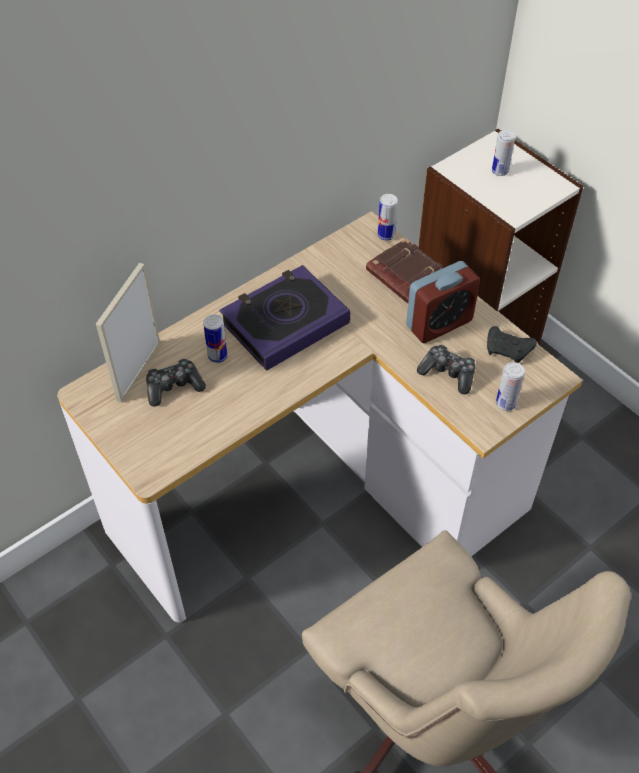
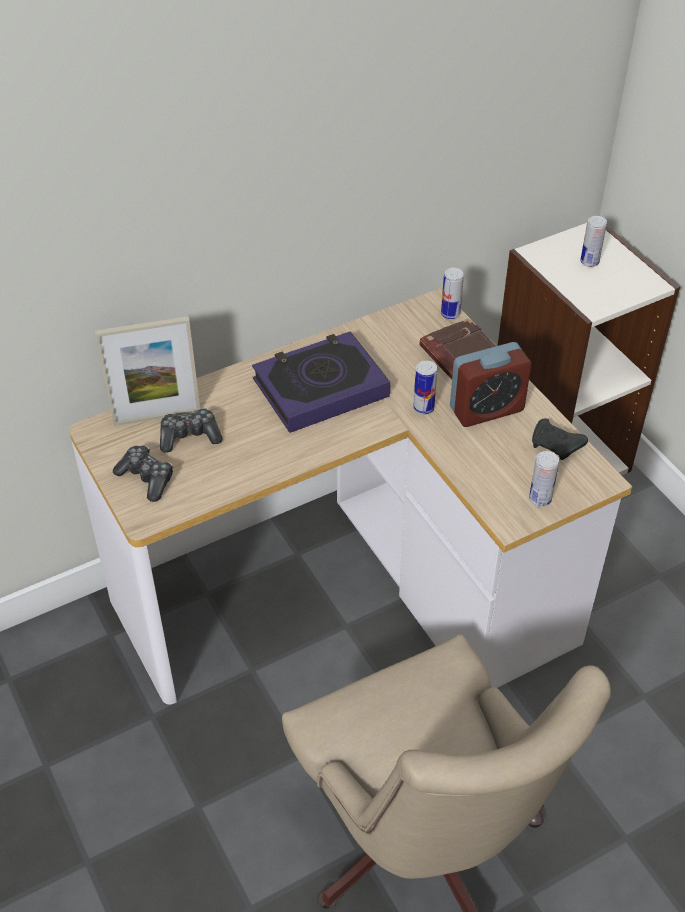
camera: 10 degrees right, 5 degrees down
picture frame [96,263,160,403] -> picture frame turned 135 degrees counterclockwise [95,316,200,426]
can [203,314,228,363] -> can moved to [413,361,437,414]
game controller [417,344,476,395] -> game controller moved to [113,446,173,502]

